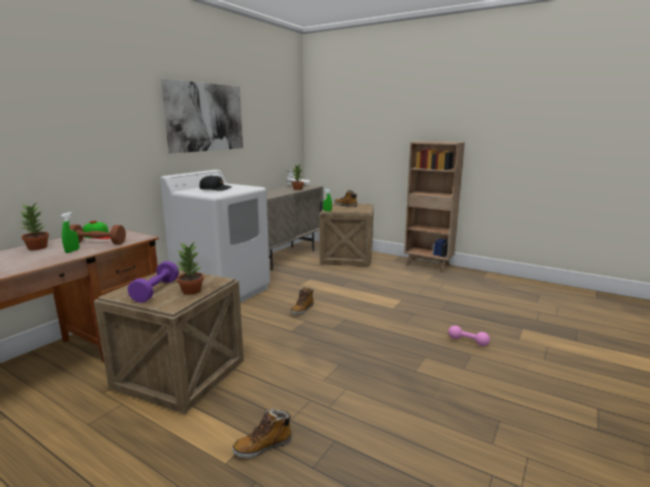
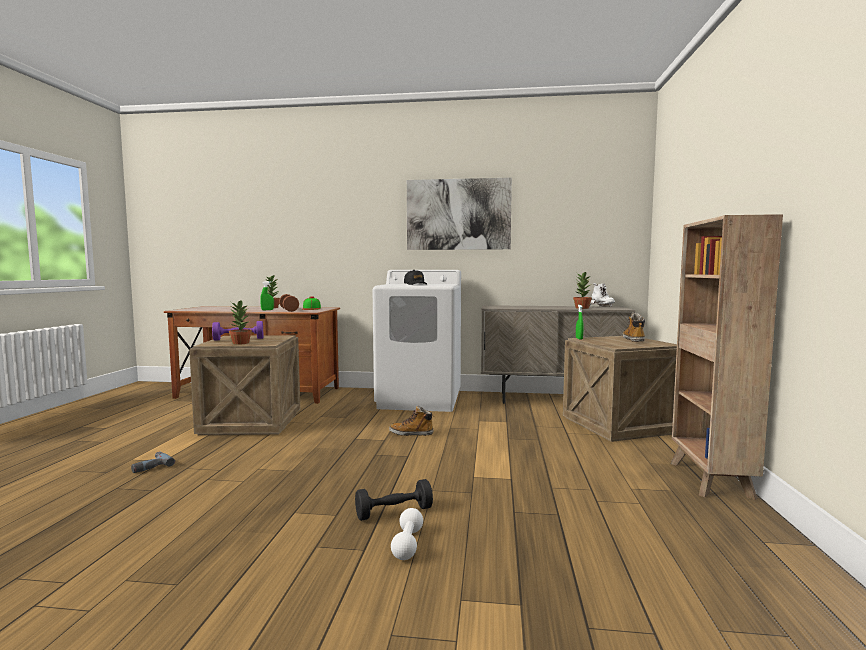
camera: 65 degrees right, 10 degrees down
boot [232,409,292,458] -> power drill [131,451,175,473]
pink dumbbell [448,325,490,346] -> white dumbbell [391,508,423,560]
none -> black dumbbell [355,479,433,521]

